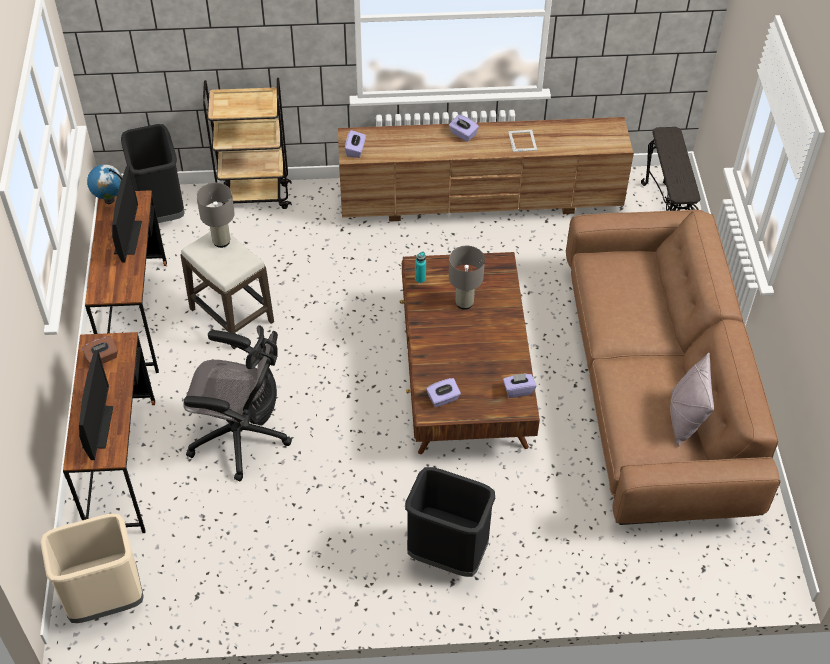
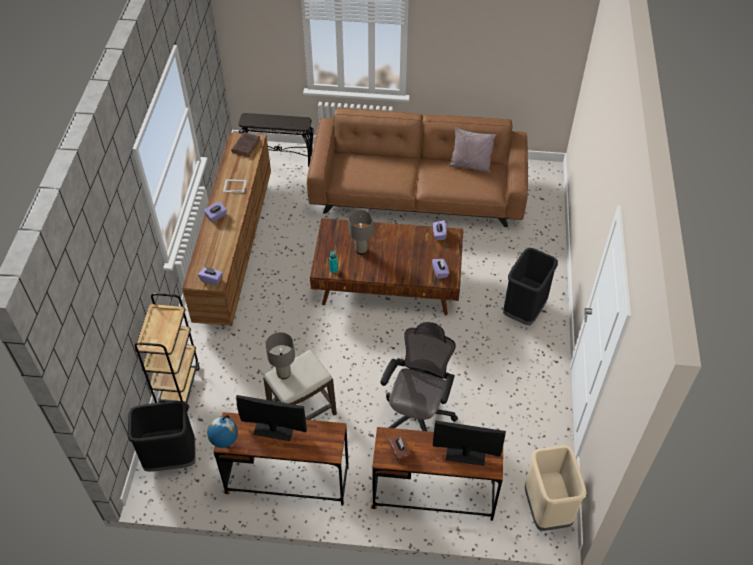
camera: 80 degrees left, 0 degrees up
none -> brown book [231,132,261,157]

